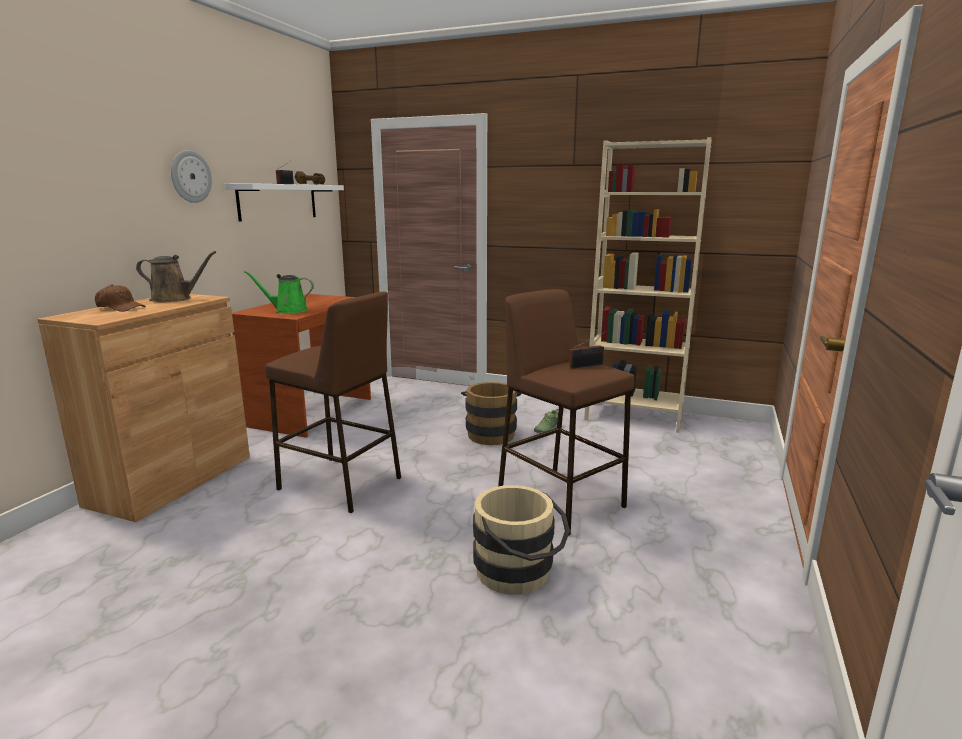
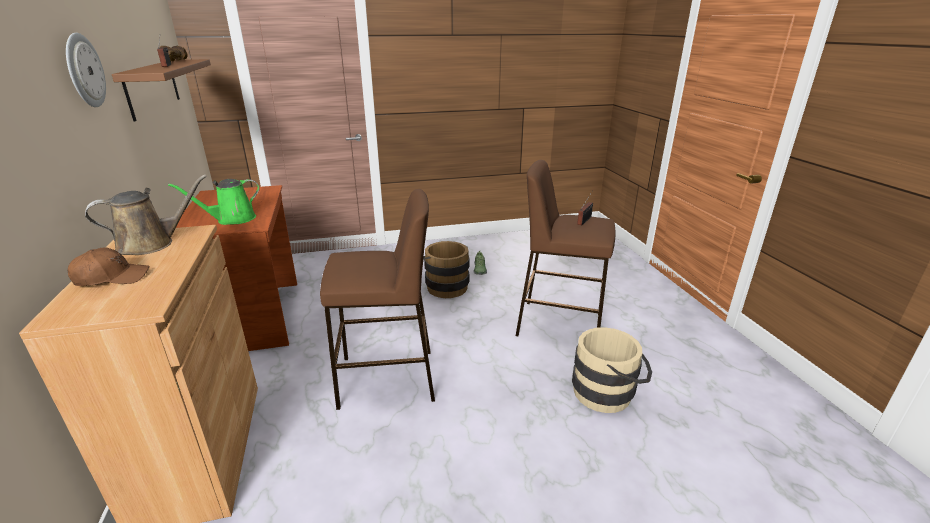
camera: 35 degrees left, 10 degrees up
white shelf [224,183,344,222] -> brown shelf [112,59,211,122]
beige bookcase [584,137,711,433] -> none

